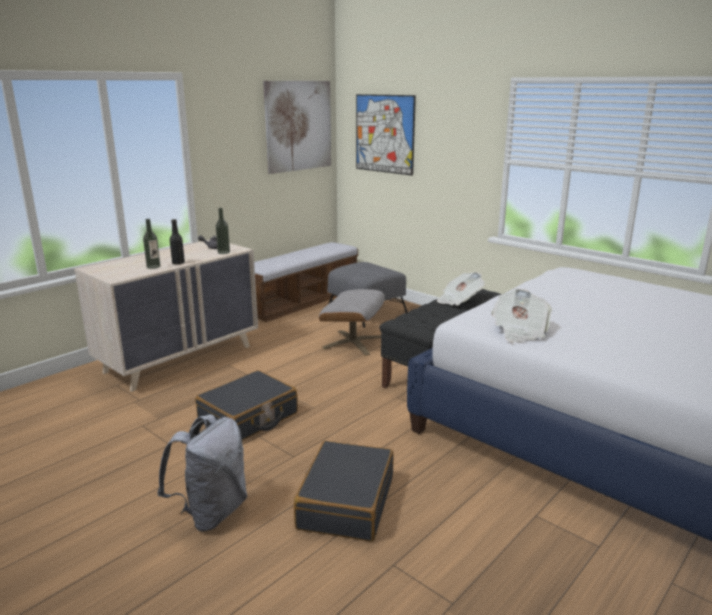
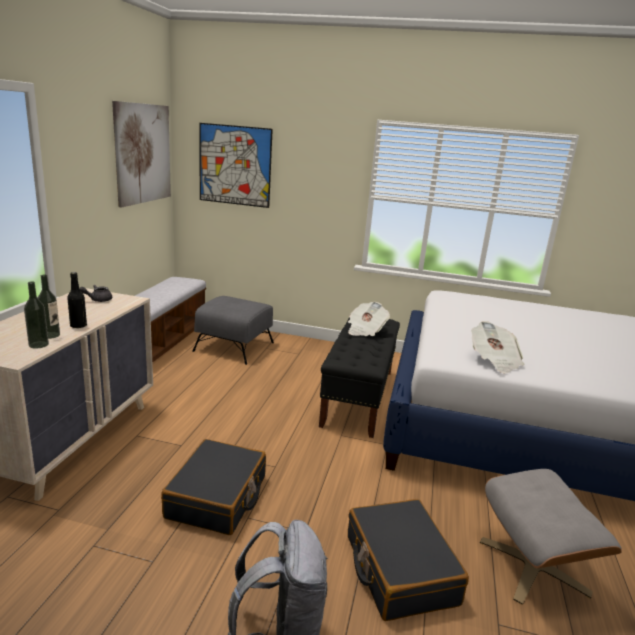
camera: 30 degrees left, 0 degrees up
bottle [216,208,230,254] -> bottle moved to [24,281,49,348]
grey ottoman [319,289,385,356] -> grey ottoman moved to [480,469,622,605]

